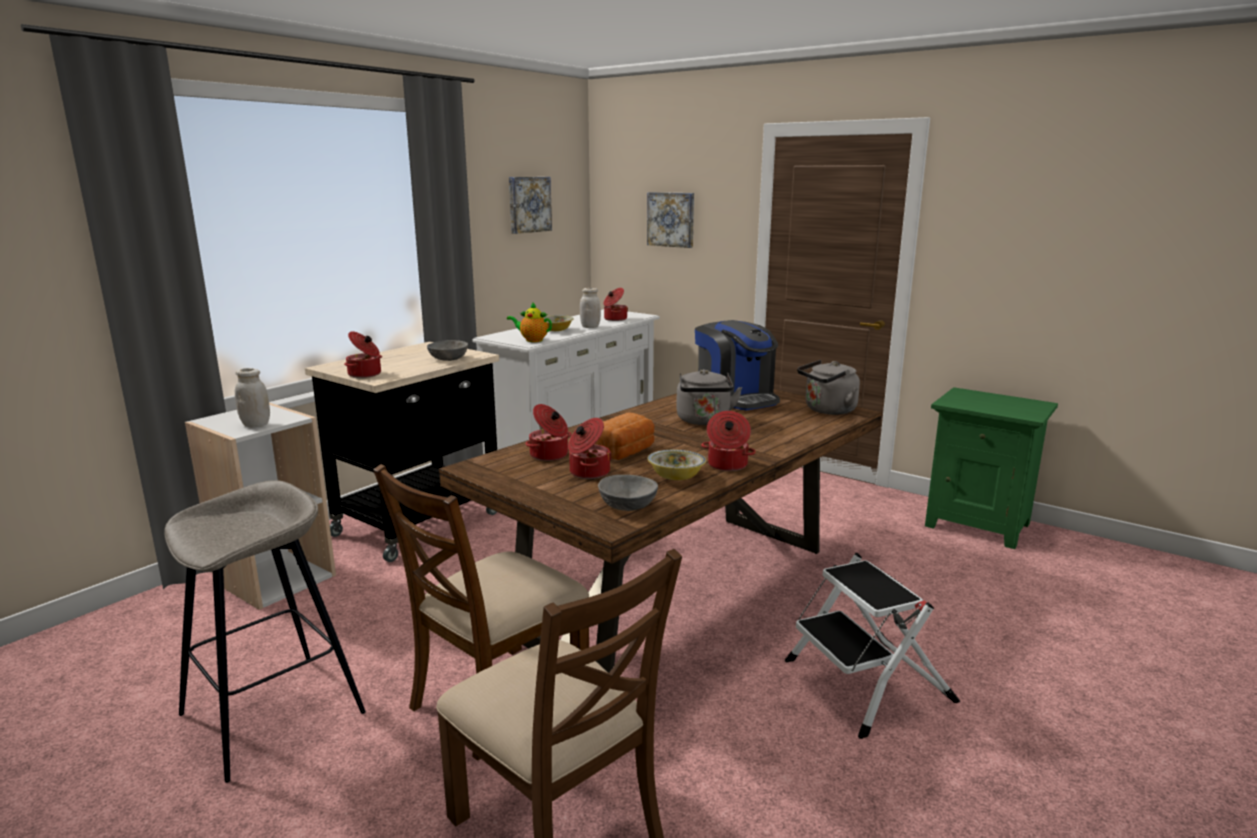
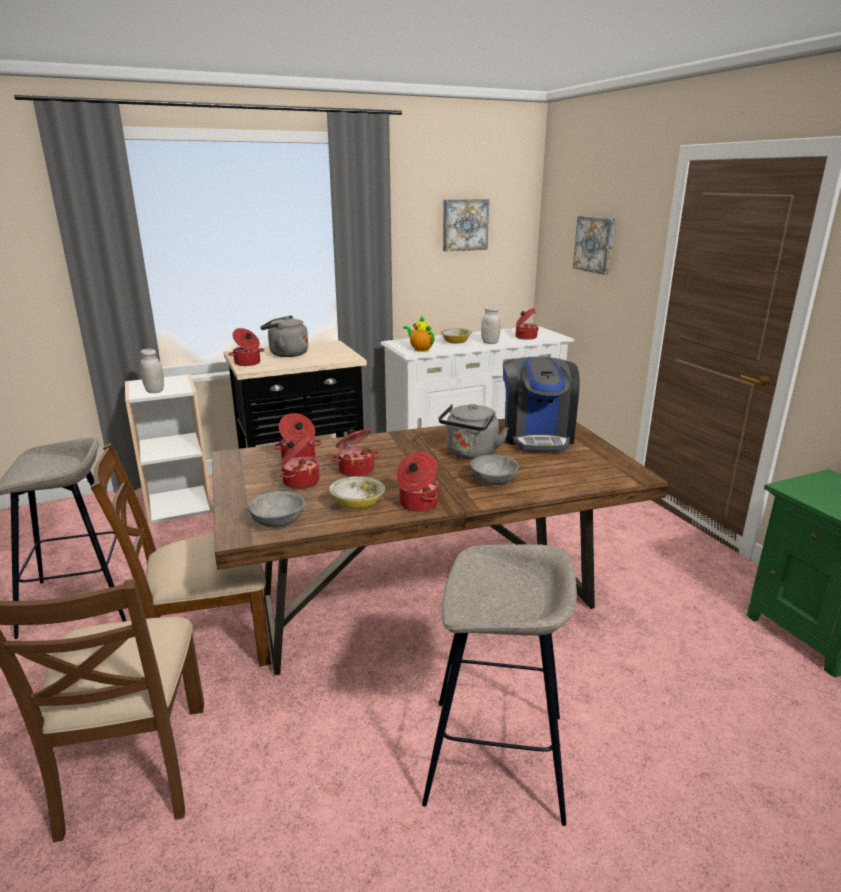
camera: 30 degrees right, 5 degrees up
grey bowl [427,340,468,361] -> grey bowl moved to [470,455,519,485]
bread [594,412,654,460] -> cooking pot [331,429,380,477]
step ladder [785,553,960,739] -> grey stool [422,544,577,826]
grey kettle [797,360,860,415] -> grey kettle moved to [260,316,308,357]

